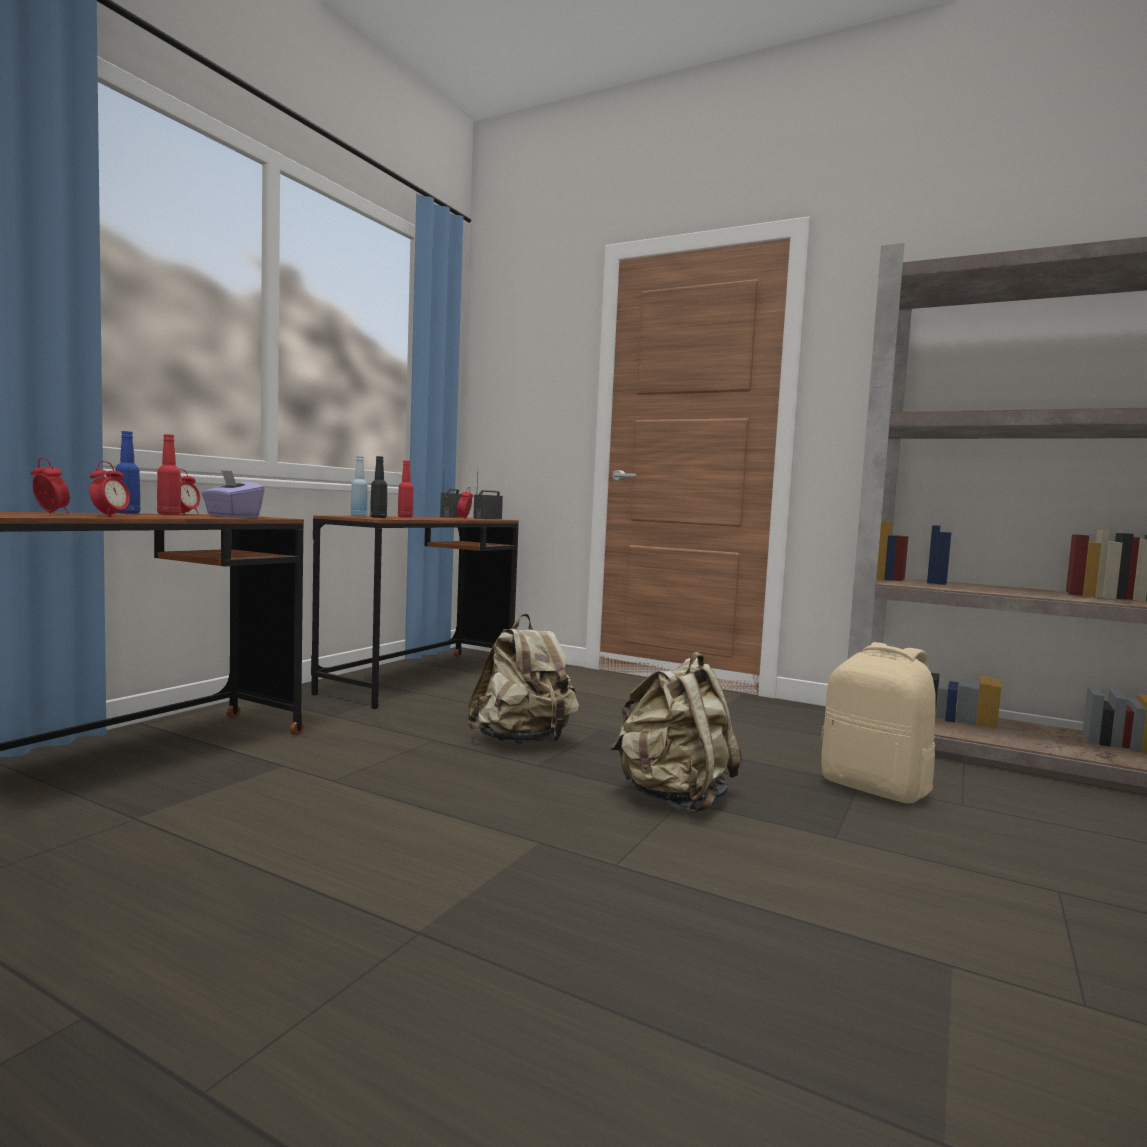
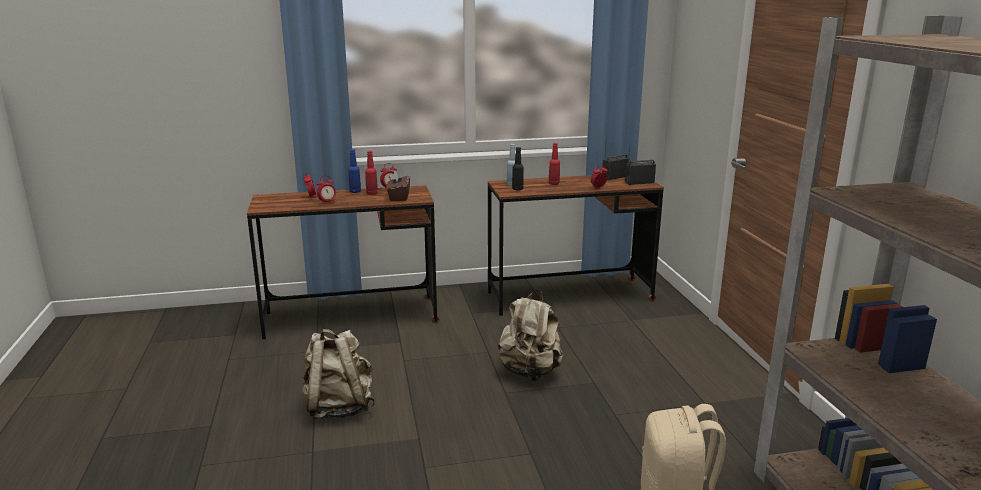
camera: 50 degrees right, 15 degrees up
purple tissue box [201,470,265,518] -> brown tissue box [386,170,410,201]
beige backpack [610,652,742,814] -> beige backpack moved to [302,329,375,420]

